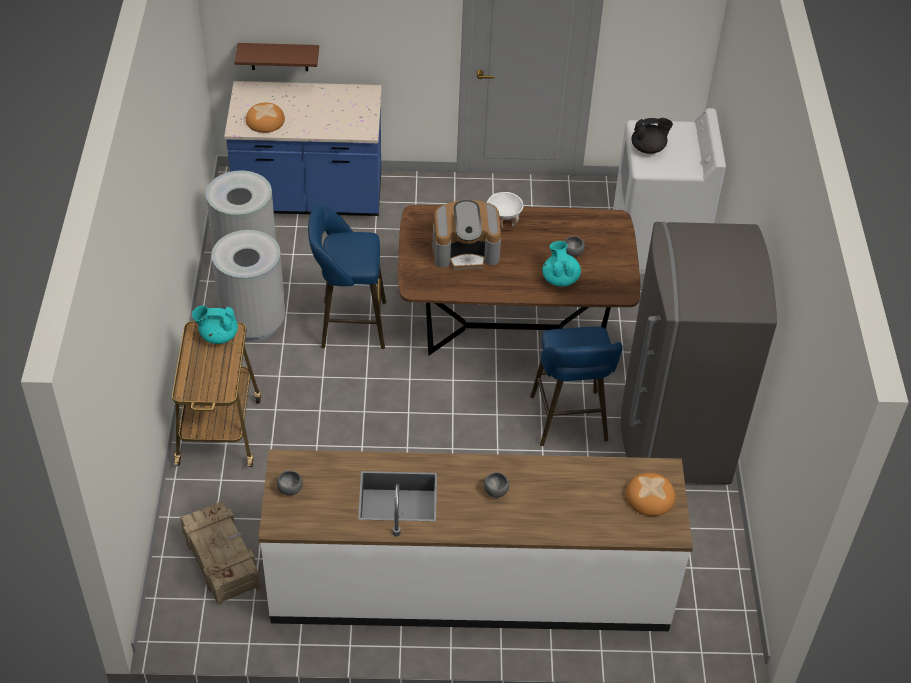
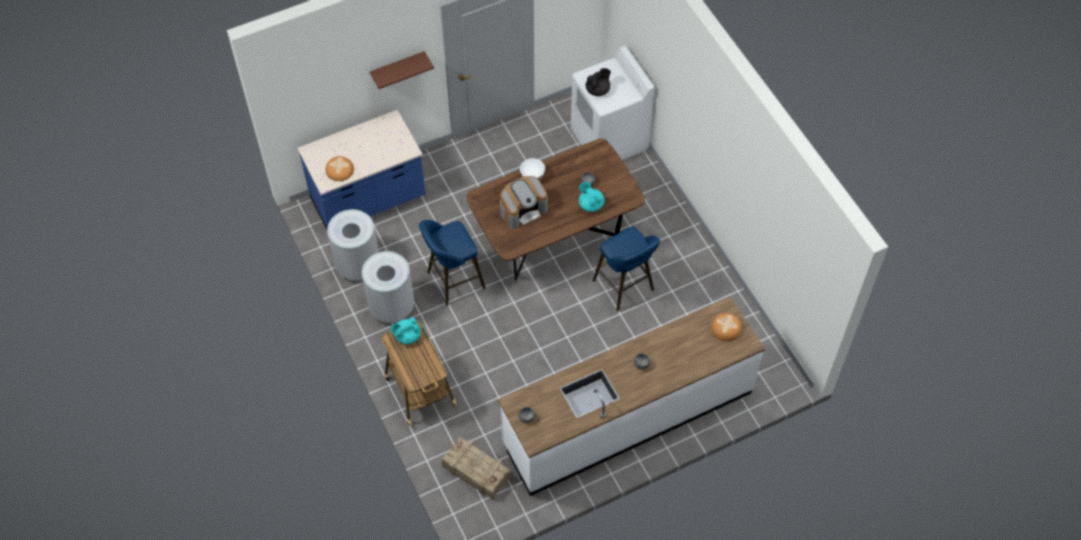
camera: 25 degrees left, 10 degrees up
brown shelf [234,43,319,71] -> brown shelf moved to [370,51,434,89]
grey fridge [621,221,777,484] -> none

